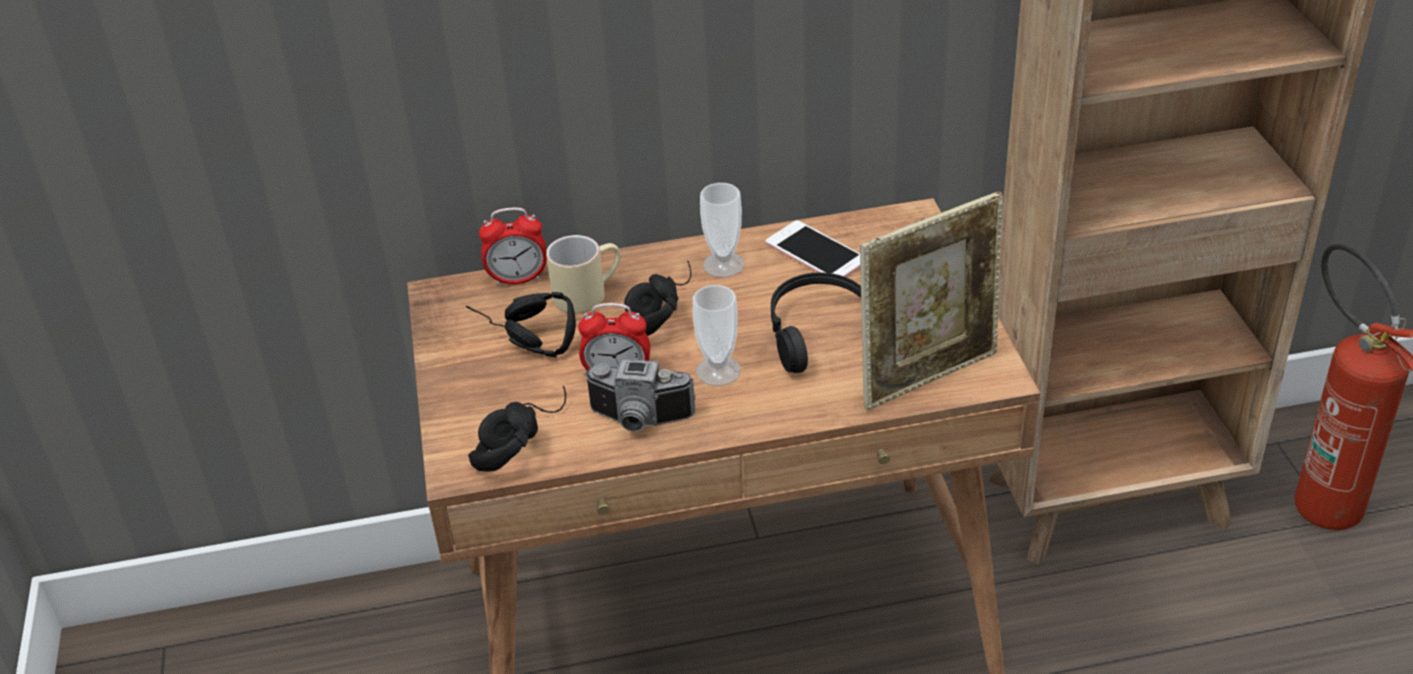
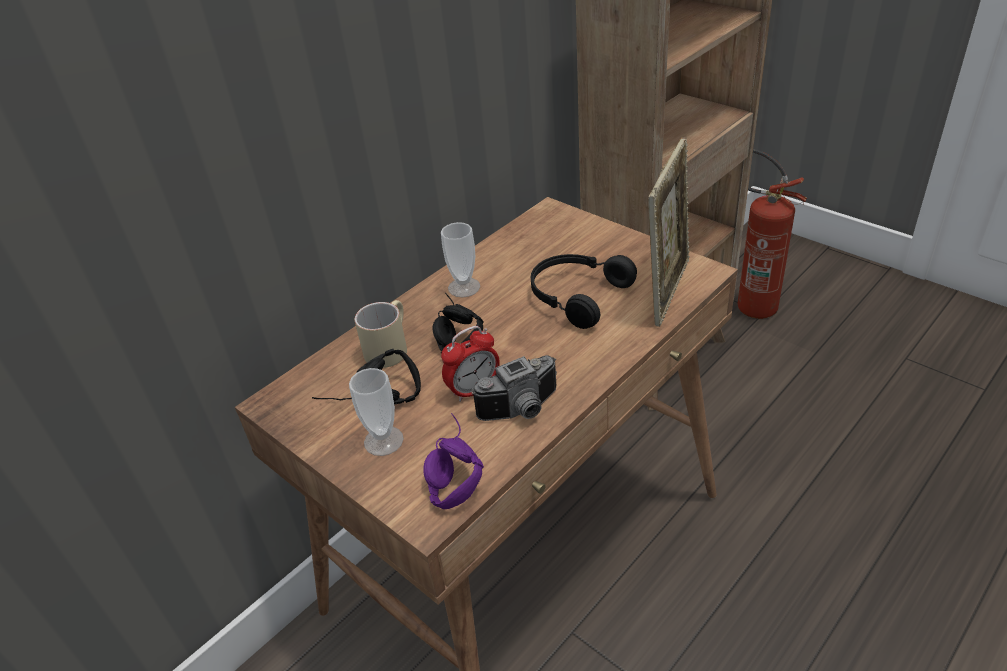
camera: 35 degrees left, 0 degrees up
black headphones [468,386,566,472] -> purple headphones [423,413,484,509]
alarm clock [479,207,547,286] -> none
cup [693,285,741,386] -> cup moved to [349,368,404,456]
phone [765,220,860,277] -> none

